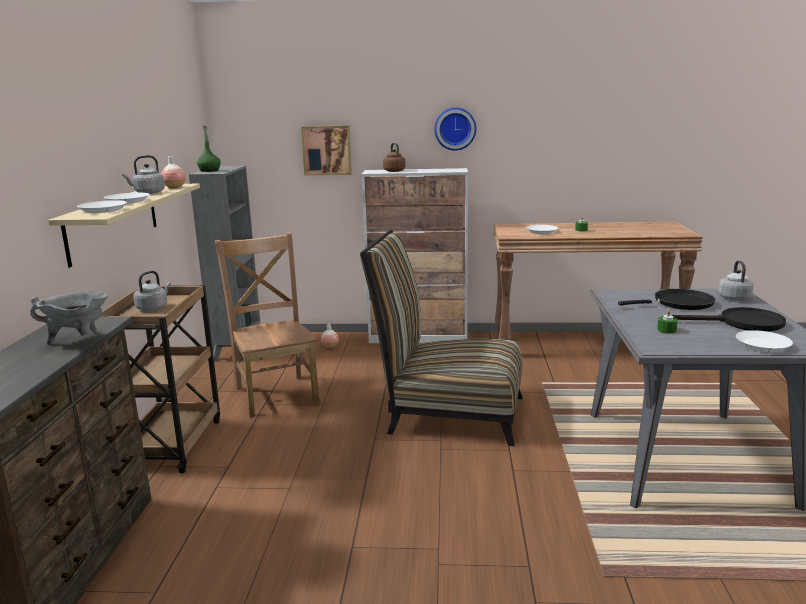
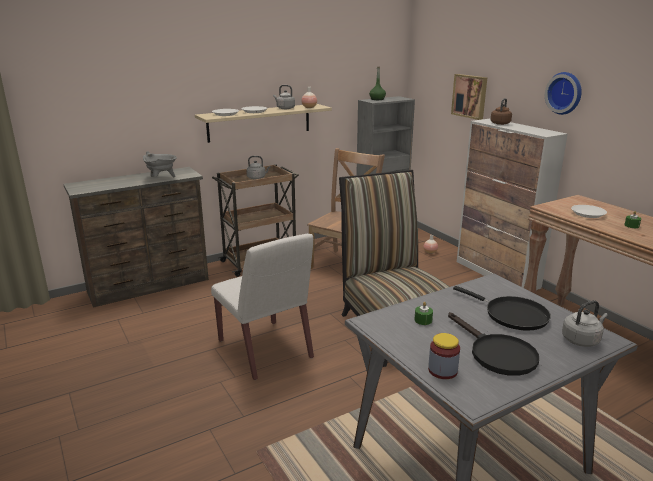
camera: 55 degrees right, 5 degrees up
white plate [736,330,793,352] -> jar [428,333,460,379]
none -> white chair [211,234,314,380]

